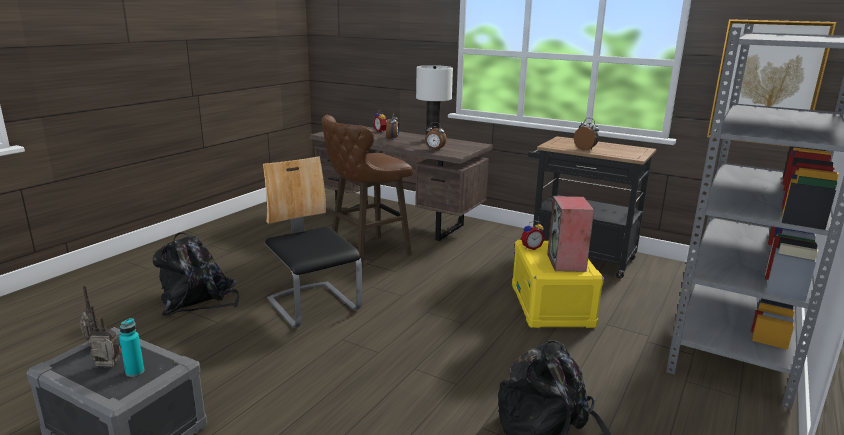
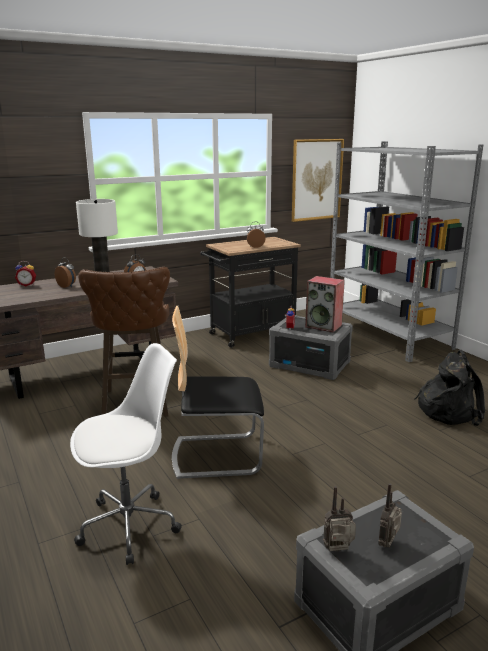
camera: 60 degrees left, 0 degrees up
turquoise bottle [119,318,145,377] -> none
black backpack [153,233,239,315] -> white office chair [70,343,182,565]
yellow storage box [512,240,604,328] -> grey storage box [269,315,353,380]

